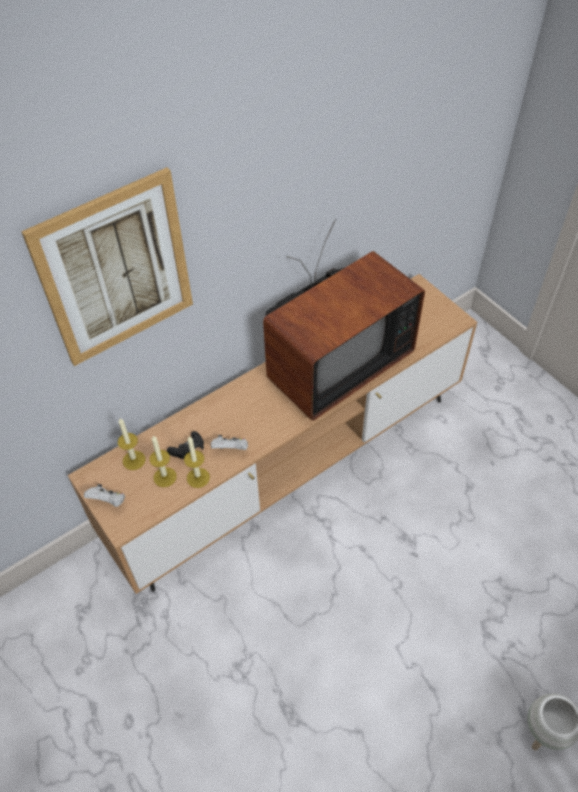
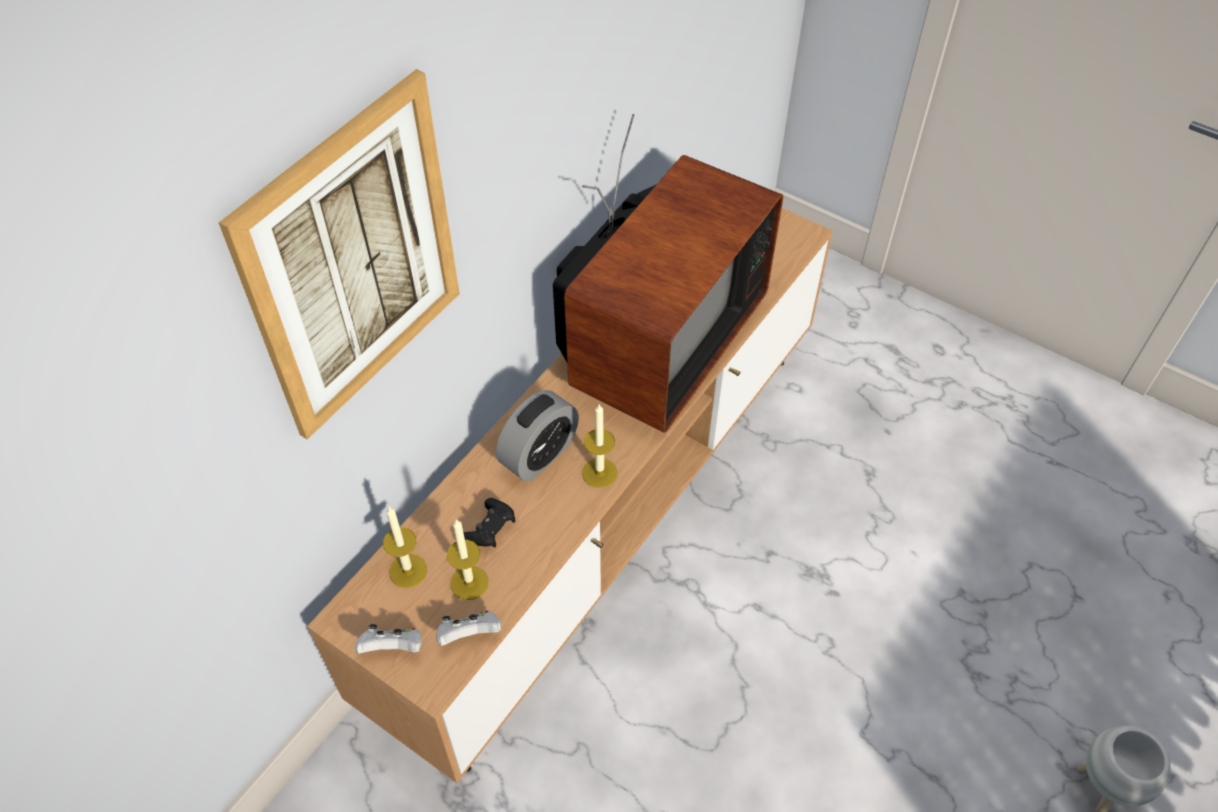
camera: 20 degrees left, 0 degrees up
candle [184,436,210,488] -> candle moved to [582,404,618,488]
white game controller [211,435,248,450] -> white game controller moved to [436,610,501,646]
none -> alarm clock [496,390,579,481]

